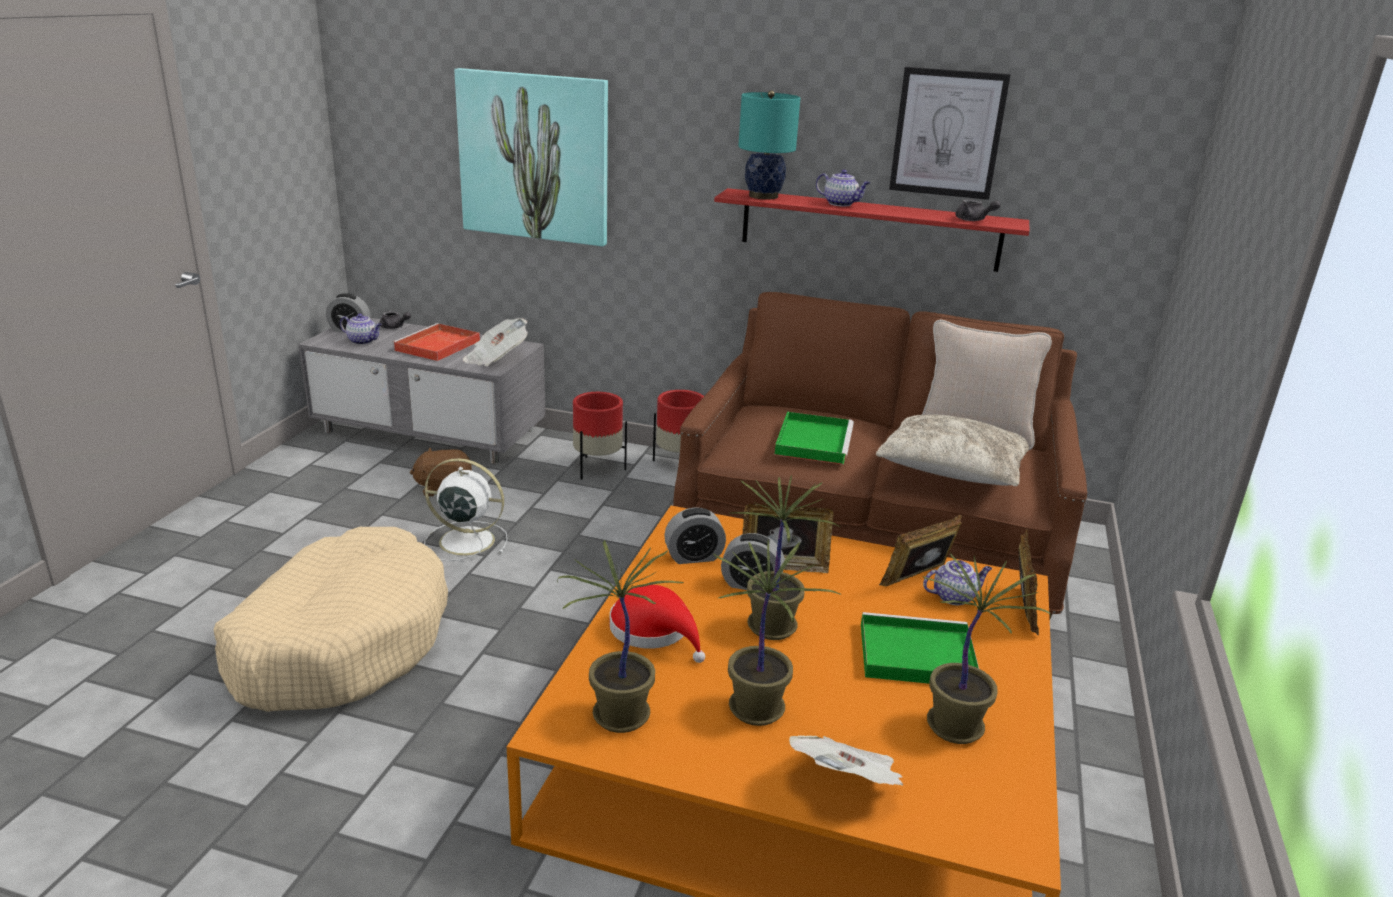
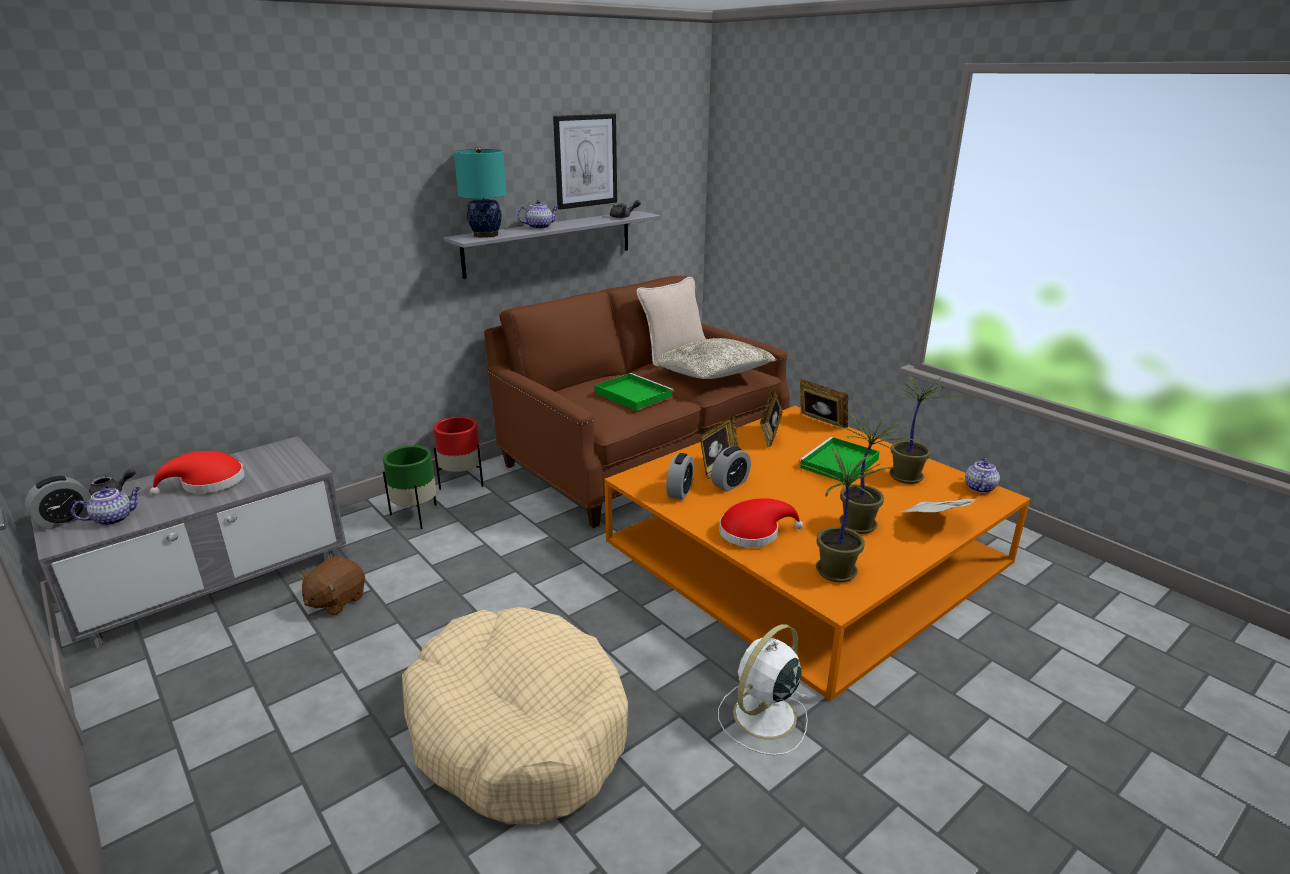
camera: 55 degrees left, 0 degrees up
red tray [392,323,480,361] -> red hat [150,451,245,495]
white fan [424,458,507,561] -> white fan moved to [718,624,808,755]
picture [454,68,608,246] -> none
newspaper [463,318,528,366] -> none
red planter [573,392,627,480] -> green planter [383,445,437,529]
red shelf [714,188,1029,272] -> grey shelf [443,211,660,279]
potted plant [731,475,841,640] -> none
teapot [923,560,992,605] -> teapot moved to [965,457,1000,493]

